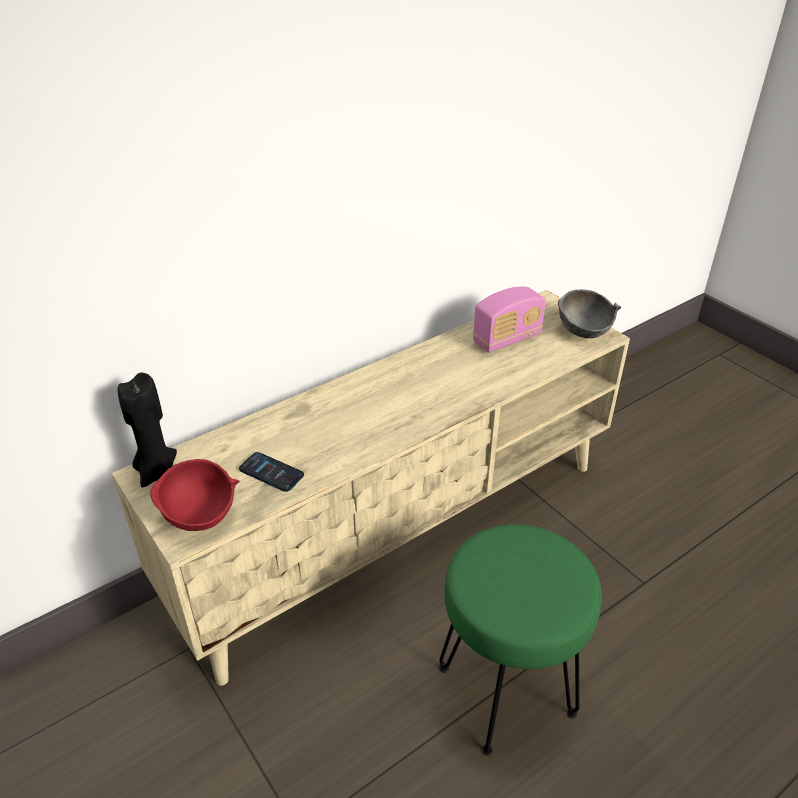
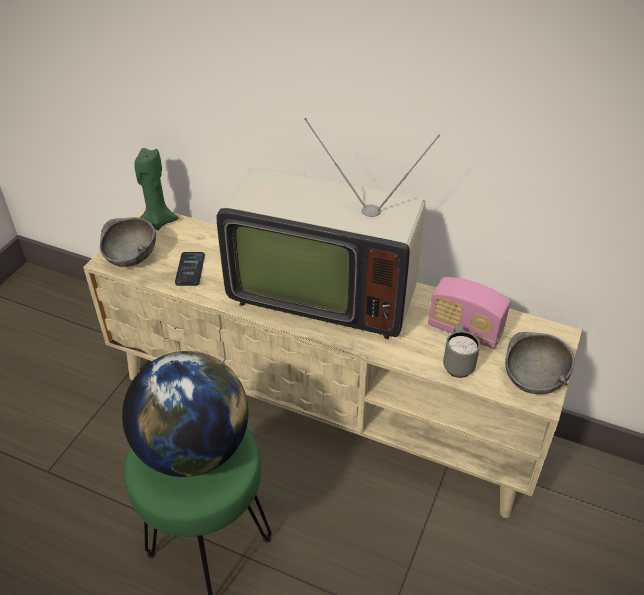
camera: 60 degrees right, 5 degrees up
black candle [118,372,177,488] -> green candle [135,148,179,230]
red bowl [150,459,240,531] -> grey bowl [100,217,156,267]
none -> globe [122,351,249,477]
none -> television [216,118,440,339]
none -> grey mug [443,325,480,378]

